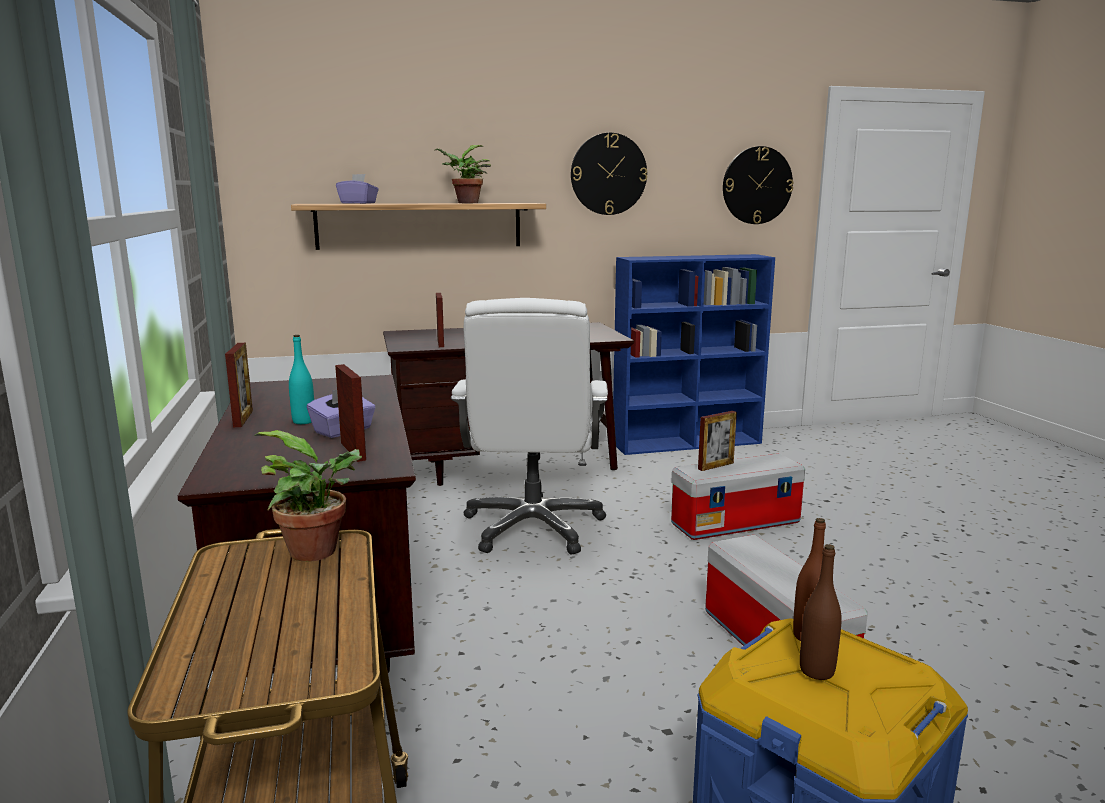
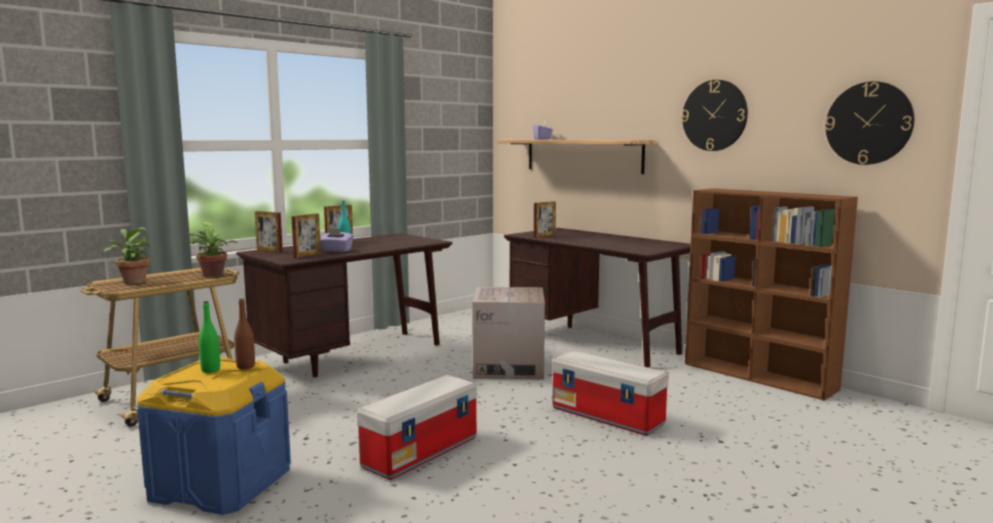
camera: 60 degrees right, 5 degrees down
potted plant [435,145,491,203] -> potted plant moved to [104,227,151,284]
white office chair [451,298,608,555] -> cardboard box [472,287,545,380]
blue bookcase [613,254,775,455] -> brown bookcase [685,188,858,401]
picture frame [698,411,737,471] -> picture frame moved to [255,211,283,253]
brown bottle [800,544,842,680] -> green bottle [199,301,220,373]

